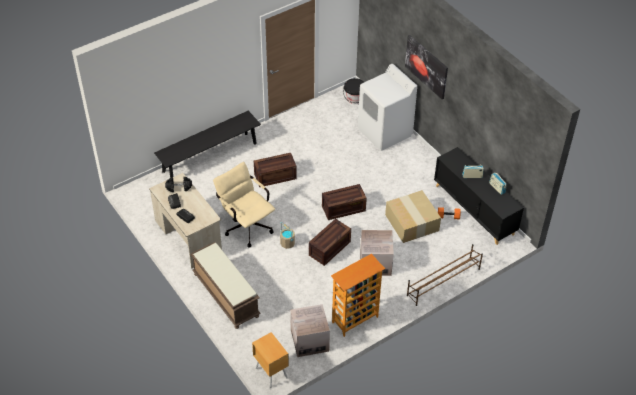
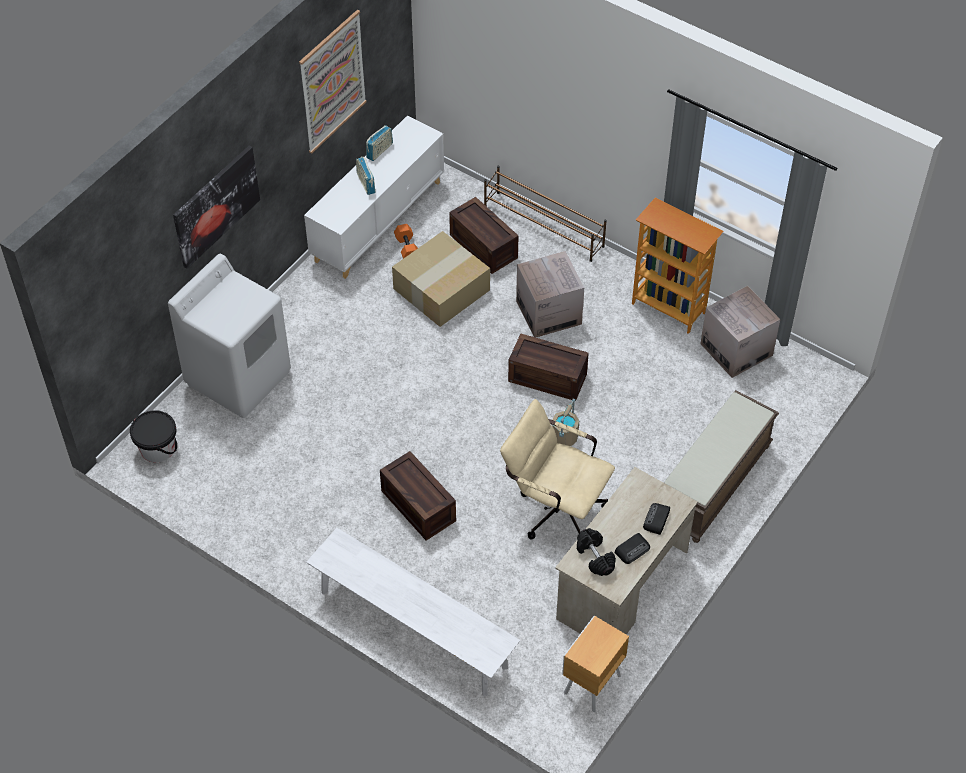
camera: 110 degrees left, 5 degrees up
black bench [154,111,261,178] -> white bench [306,528,520,696]
beige office chair [213,162,275,248] -> beige office chair turned 90 degrees clockwise [500,399,615,539]
brown nightstand [252,332,289,388] -> brown nightstand moved to [562,616,629,712]
crate [322,184,367,220] -> crate moved to [449,197,519,274]
black cabinet [434,147,524,245] -> white cabinet [304,116,444,279]
none -> picture [299,10,367,154]

